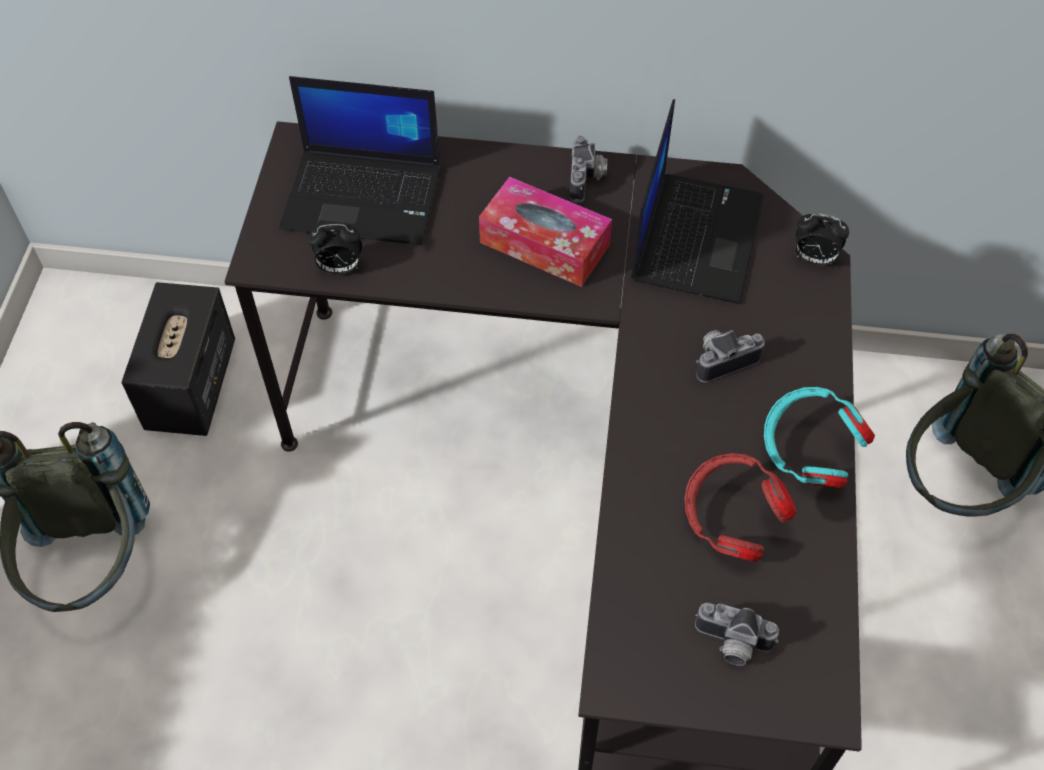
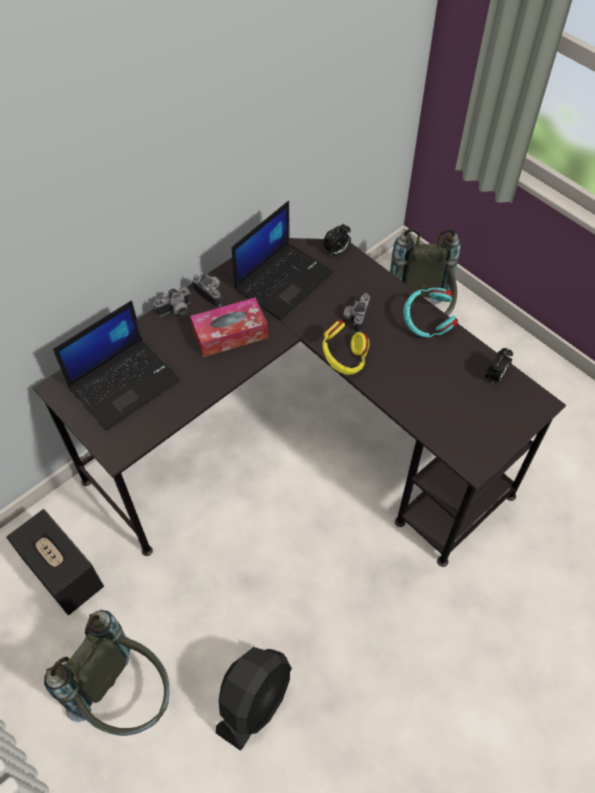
camera: 50 degrees left, 0 degrees up
alarm clock [308,224,362,274] -> alarm clock moved to [485,348,513,384]
laptop [631,99,764,304] -> laptop turned 75 degrees clockwise [232,201,334,320]
red headphones [685,453,797,562] -> none
camera [695,603,779,666] -> camera moved to [154,287,191,317]
none -> black fan [216,647,292,751]
none -> yellow headphones [322,319,370,375]

